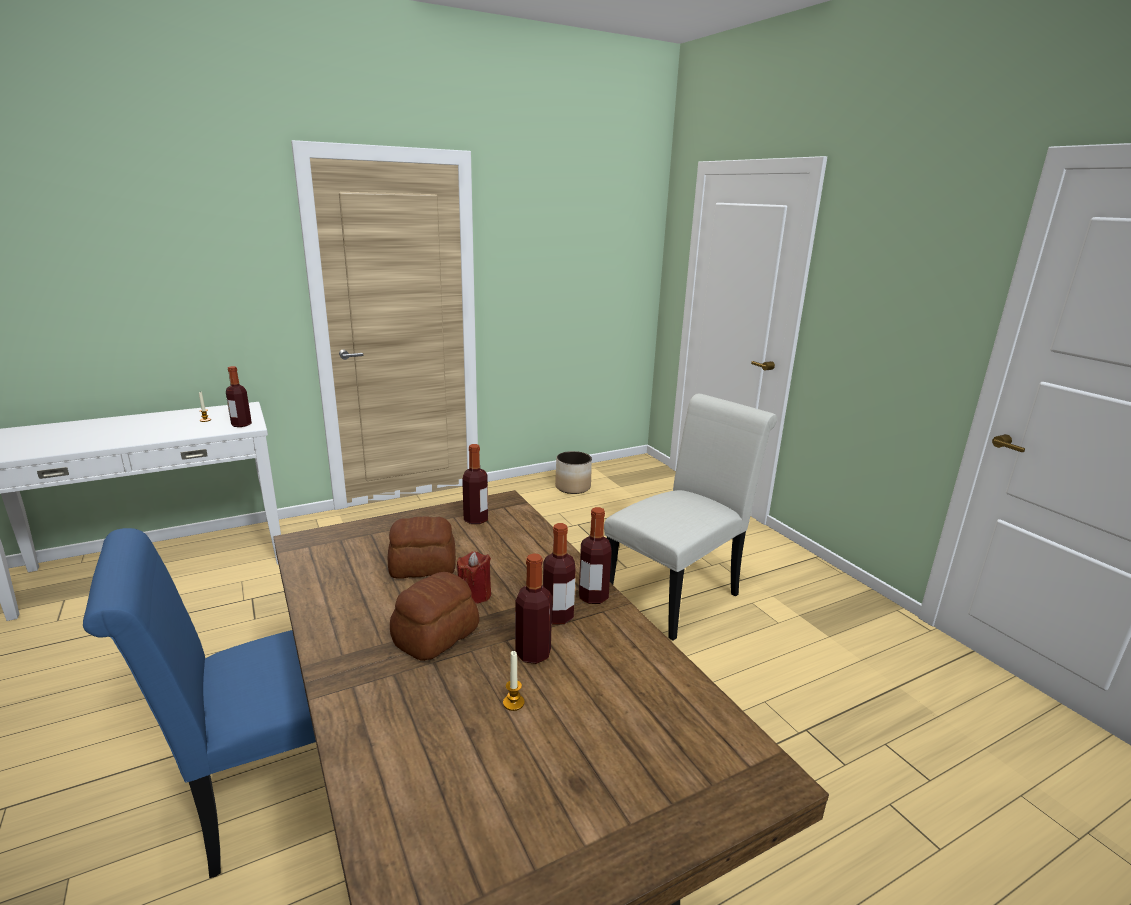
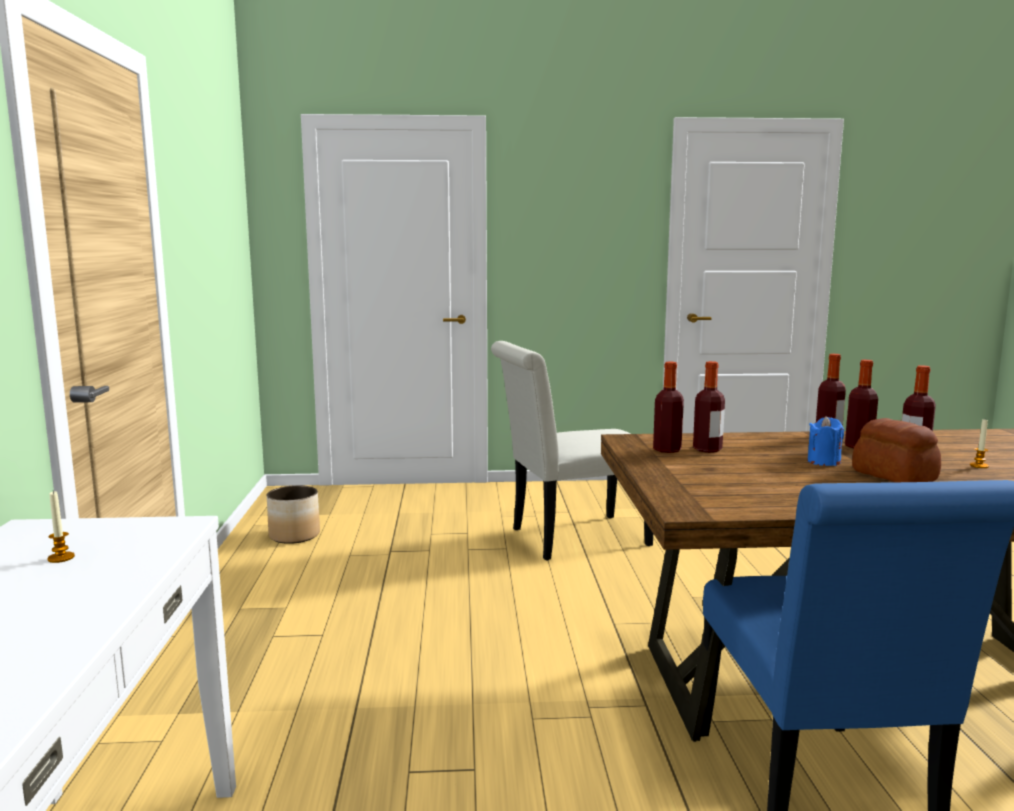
camera: 65 degrees left, 10 degrees down
bottle [226,366,252,427] -> bottle moved to [693,361,725,453]
bread [388,516,456,579] -> none
red candle [457,551,491,604] -> blue candle [807,416,844,466]
white chair [604,394,777,641] -> white chair turned 90 degrees counterclockwise [491,341,653,561]

